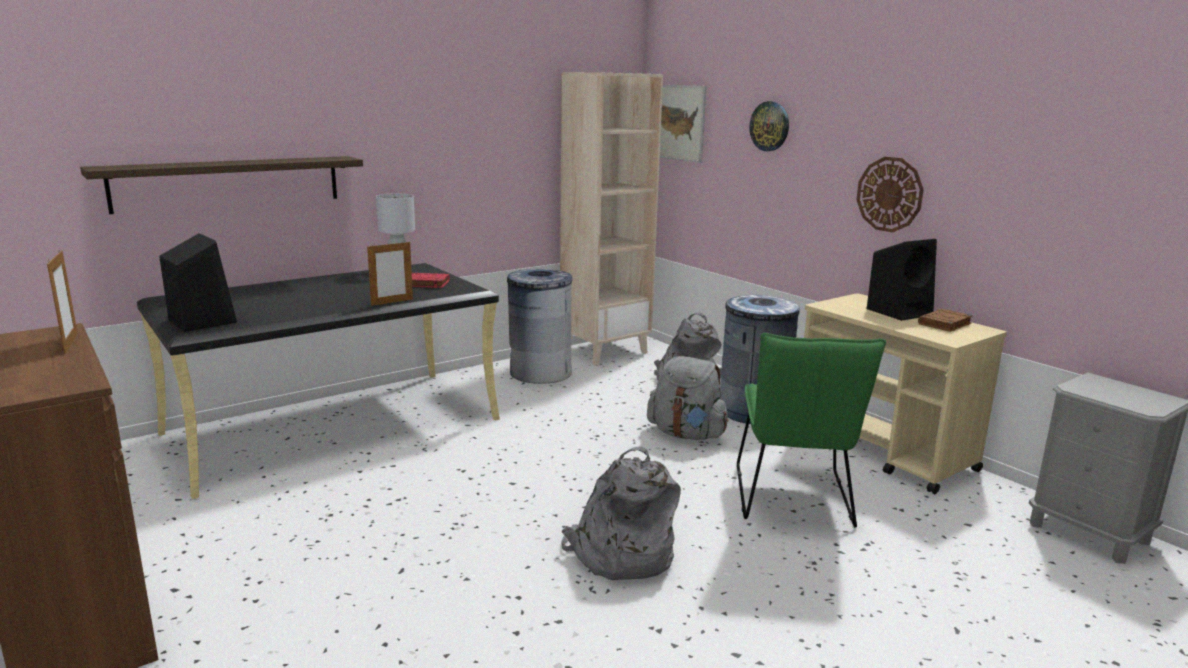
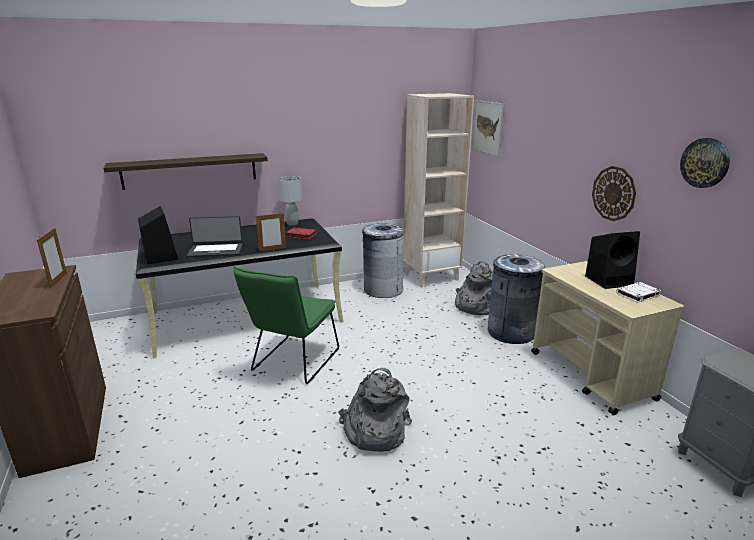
camera: 15 degrees right, 5 degrees up
grey backpack [647,356,729,440] -> none
green chair [737,333,886,528] -> green chair moved to [234,266,339,384]
wall clock [749,101,789,151] -> wall clock moved to [680,138,730,188]
brown book [918,309,973,332] -> white book [616,282,661,303]
none -> laptop [187,216,243,257]

